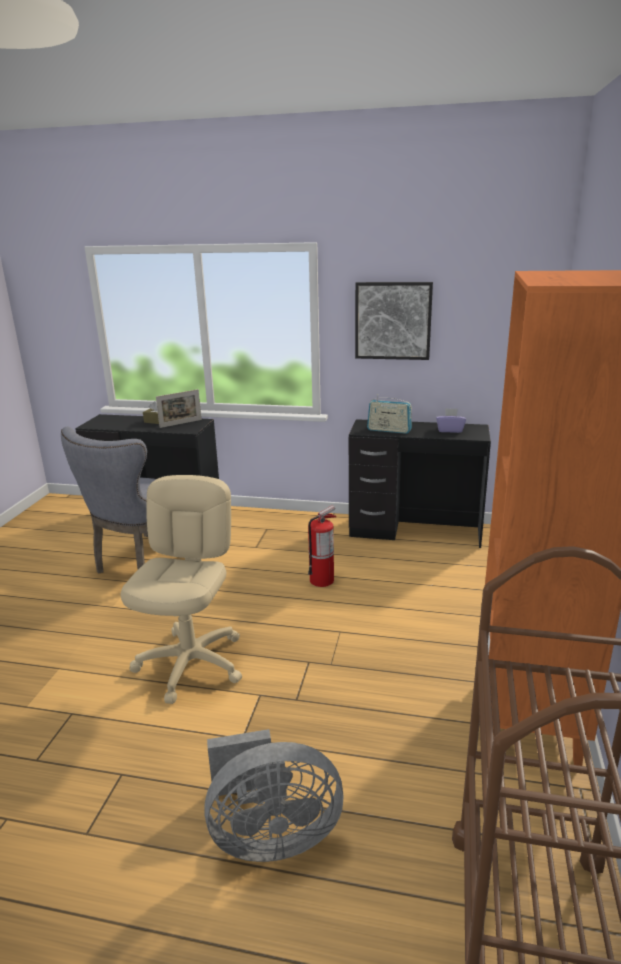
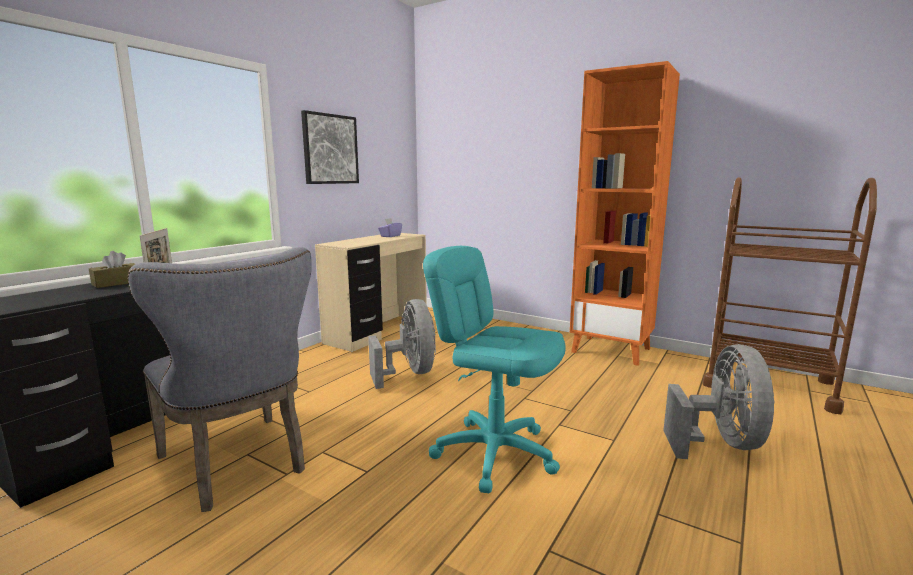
camera: 70 degrees left, 10 degrees down
beige office chair [121,475,242,704] -> turquoise office chair [423,246,566,493]
fire extinguisher [308,506,337,587] -> grey fan [368,299,436,389]
black desk [349,419,491,548] -> beige desk [315,233,427,352]
radio [367,394,412,434] -> none

